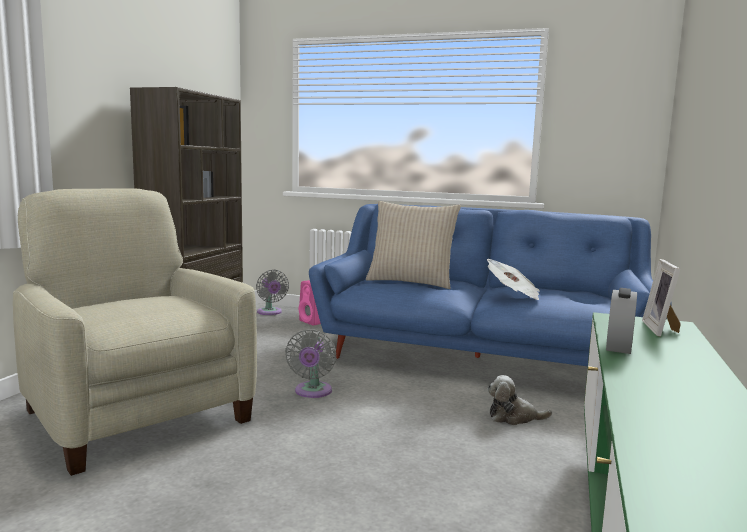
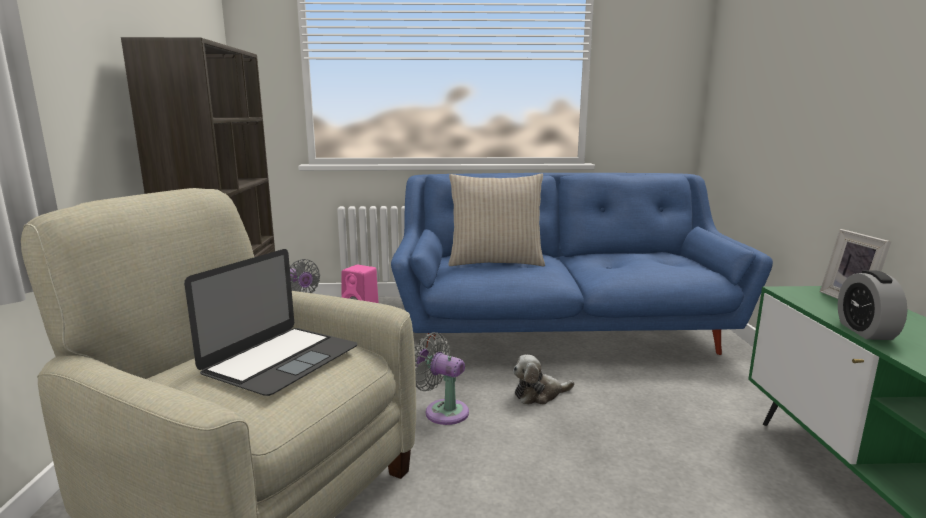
camera: 20 degrees left, 5 degrees up
grey fan [285,329,336,398] -> grey fan turned 135 degrees clockwise [415,332,469,425]
newspaper [487,259,540,300] -> none
plush toy [487,375,552,425] -> plush toy moved to [513,355,574,405]
none -> laptop [184,249,357,396]

